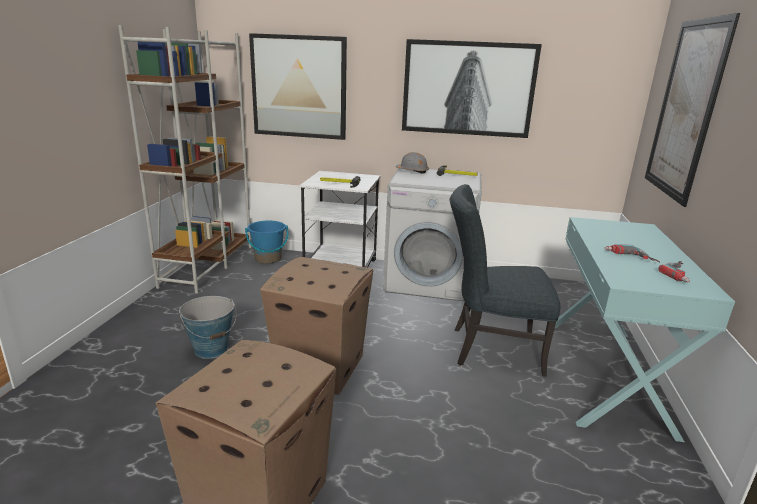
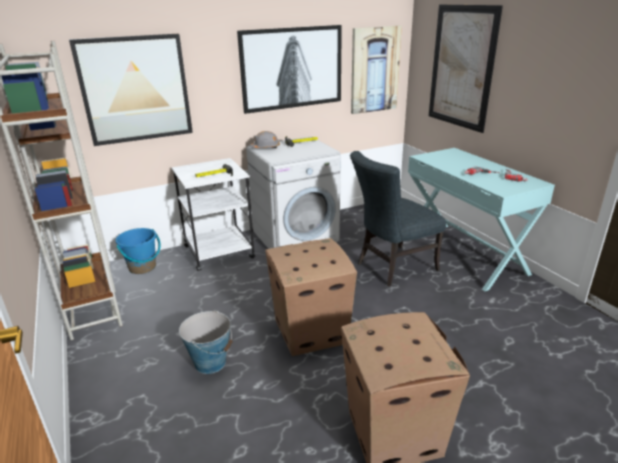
camera: 35 degrees left, 5 degrees up
none -> picture [351,26,402,114]

